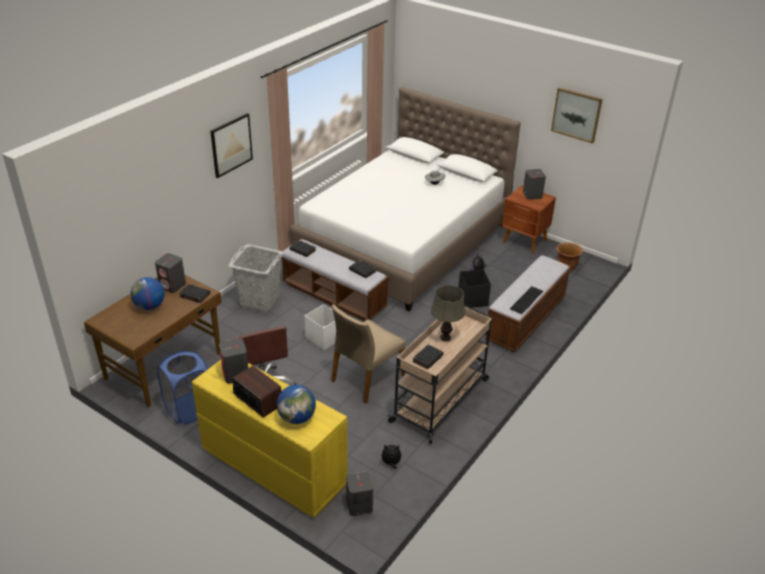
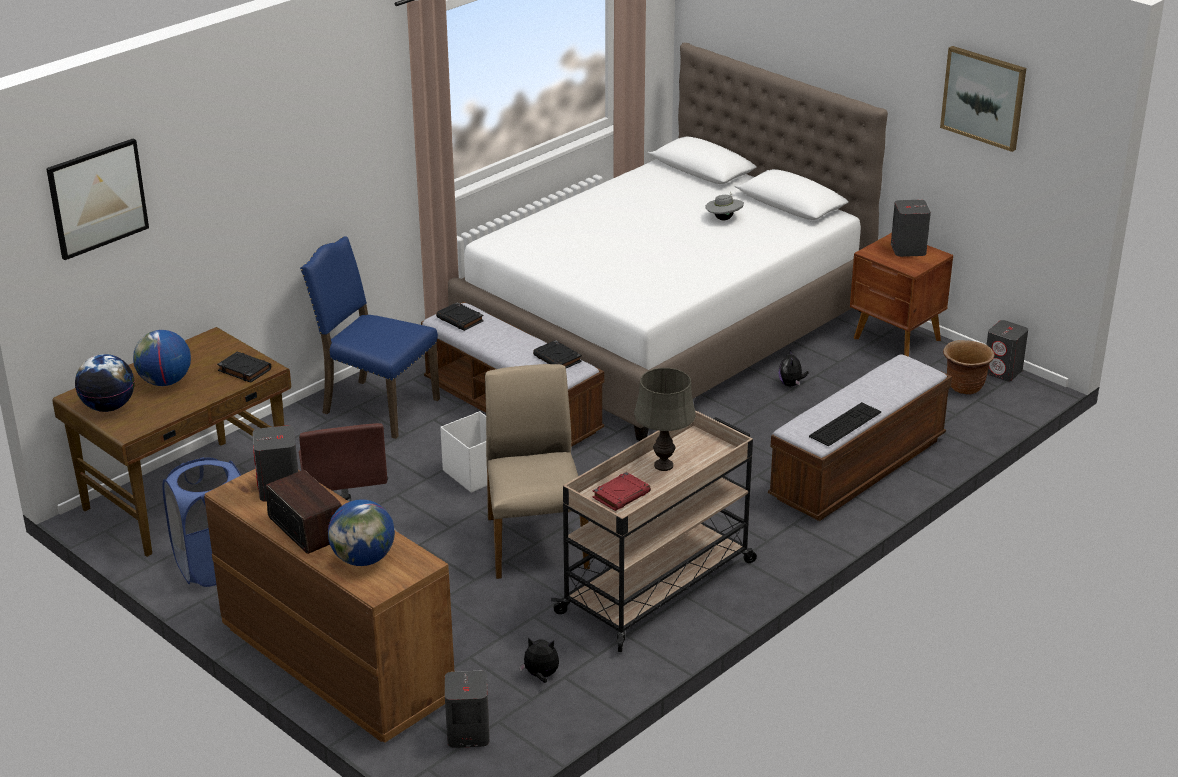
camera: 10 degrees right, 5 degrees down
grey speaker [155,253,186,293] -> grey speaker moved to [987,320,1028,381]
yellow dresser [192,360,348,518] -> brown dresser [204,468,454,743]
picture [211,113,253,178] -> picture moved to [46,138,149,260]
grey laundry basket [228,244,284,312] -> blue chair [300,236,440,439]
beige chair [331,304,405,404] -> beige chair turned 120 degrees clockwise [485,364,590,579]
black book [412,345,444,369] -> red book [593,472,651,511]
black storage box [458,269,491,308] -> none
none -> globe [75,354,134,412]

